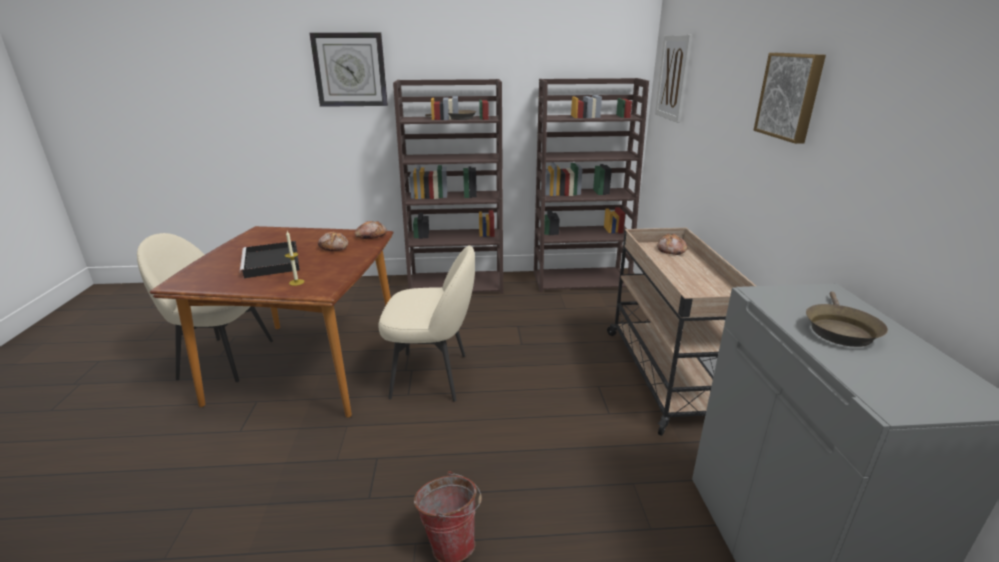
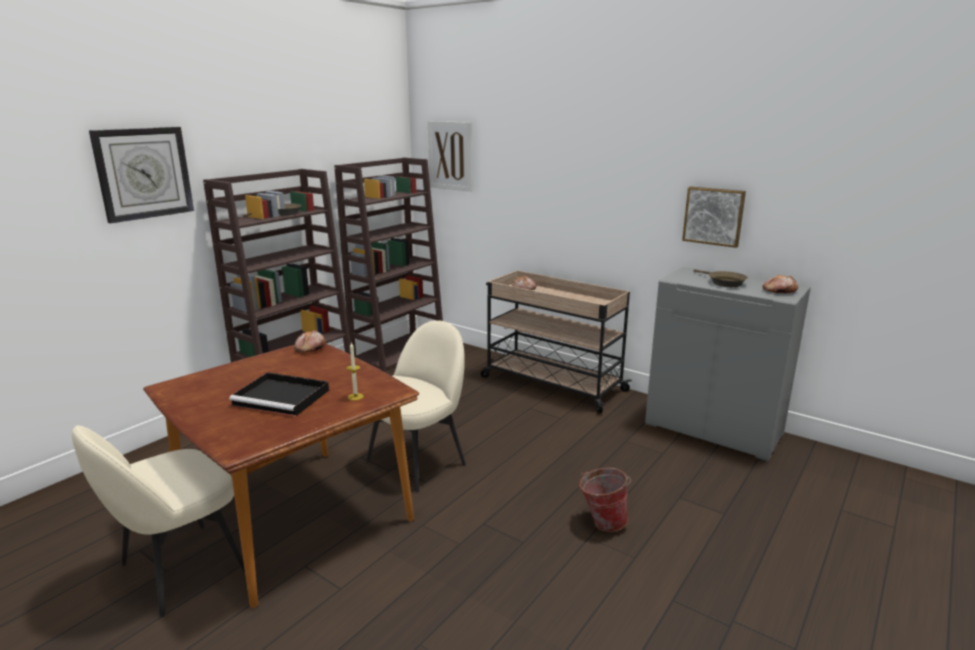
camera: 50 degrees left, 5 degrees down
bread [318,231,348,251] -> bread moved to [762,275,798,293]
picture [753,53,826,144] -> picture moved to [682,186,746,248]

